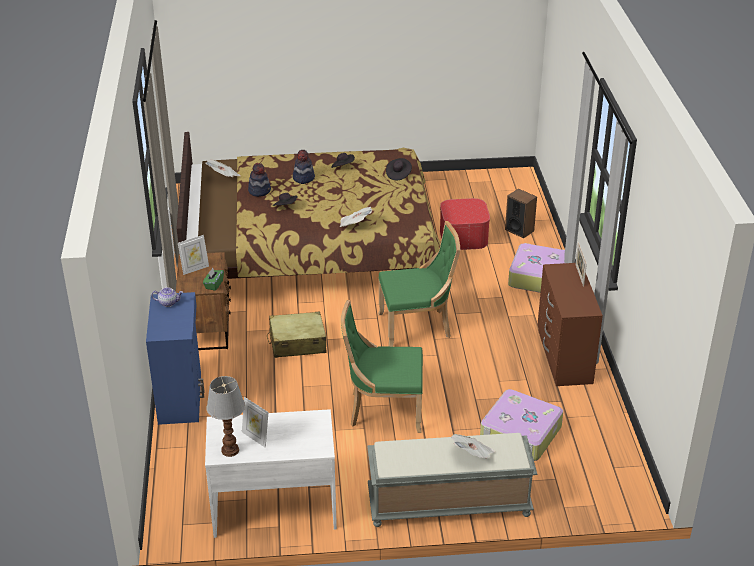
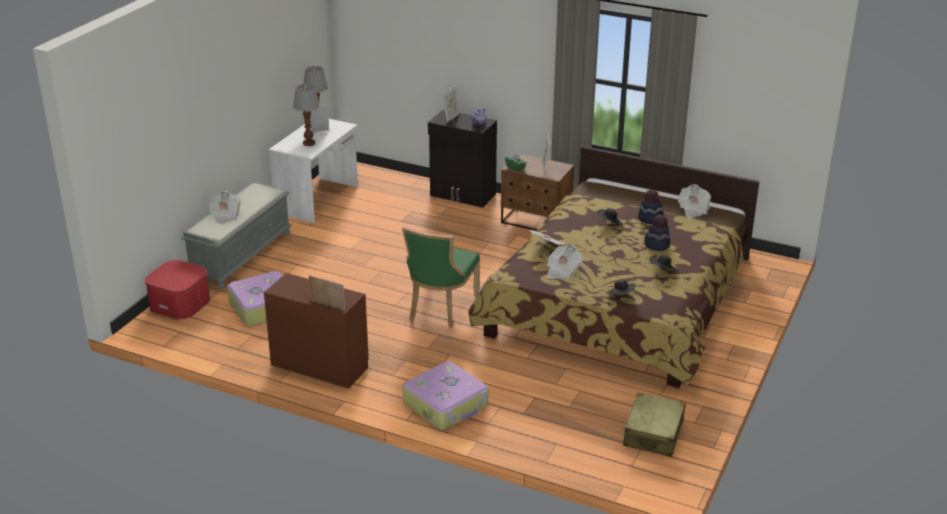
camera: 120 degrees right, 5 degrees down
blue cabinet [146,292,205,425] -> black cabinet [428,110,497,208]
beige suitcase [267,311,326,358] -> beige suitcase moved to [623,392,686,457]
green chair [341,300,423,433] -> none
ottoman [440,198,490,250] -> ottoman moved to [145,260,210,320]
speaker [505,189,537,238] -> none
none -> table lamp [293,84,320,146]
none -> picture frame [442,86,460,122]
none -> newspaper [546,244,583,279]

